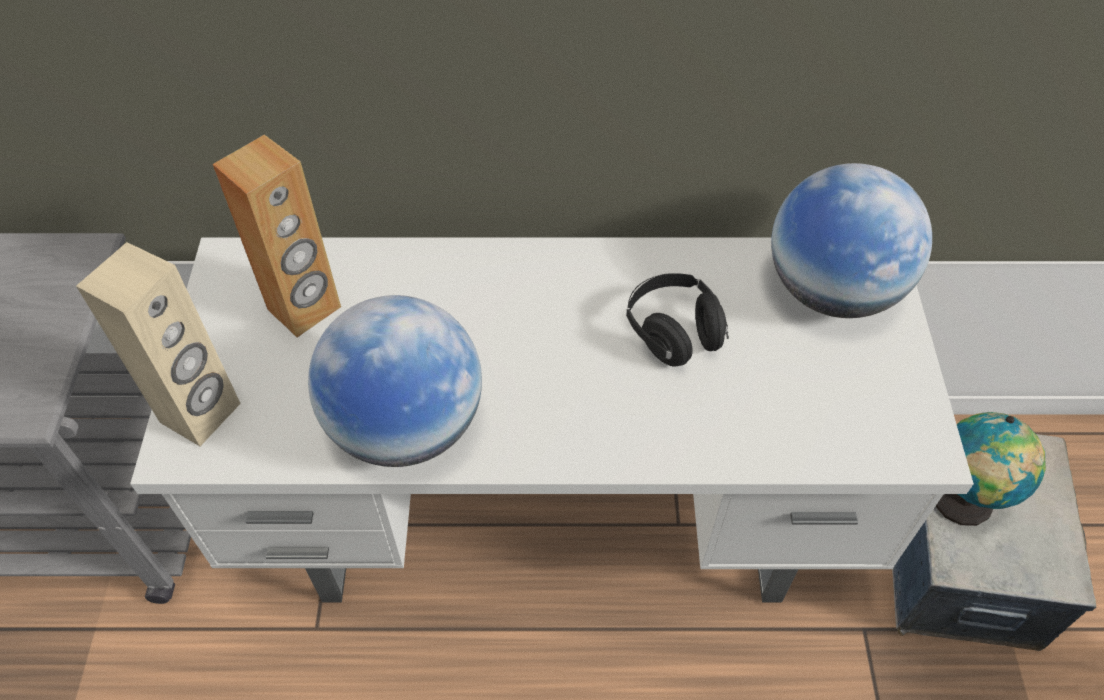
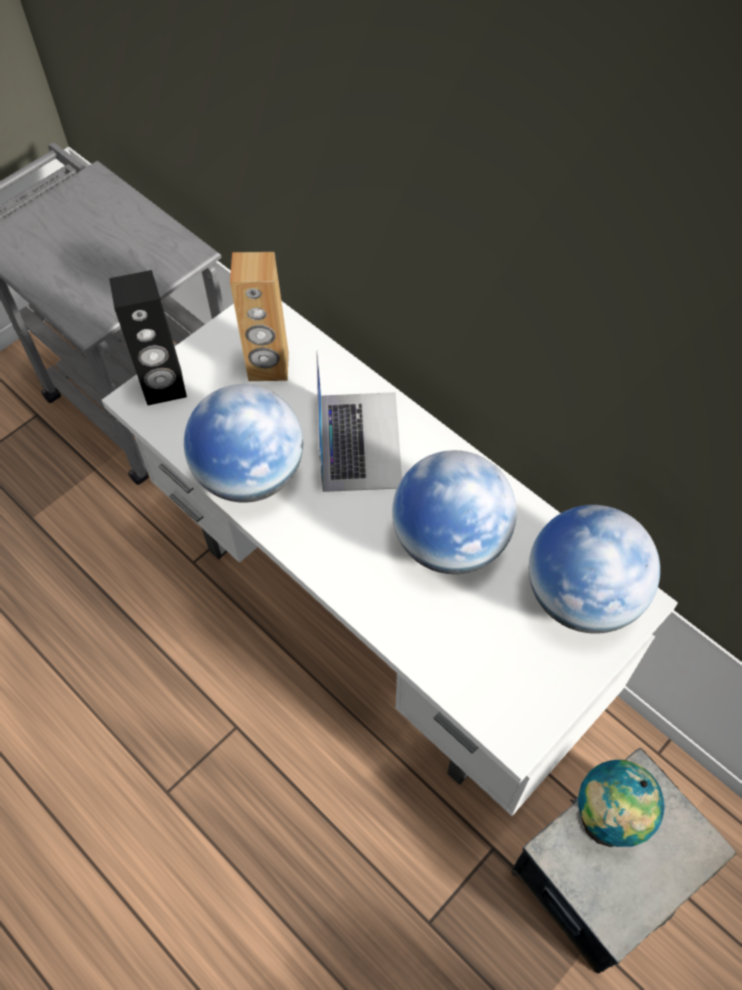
camera: 45 degrees right, 5 degrees up
beige speaker [76,242,241,446] -> black speaker [109,270,187,405]
black headphones [626,273,729,367] -> globe [392,450,517,574]
none -> laptop [316,350,402,492]

